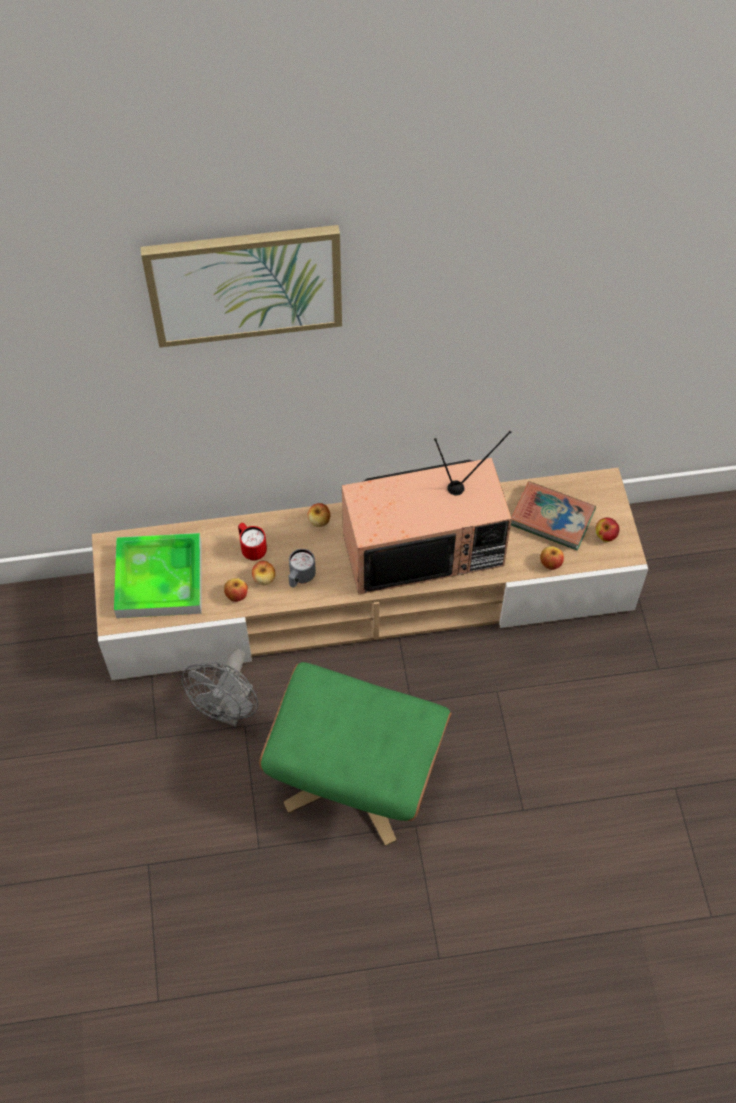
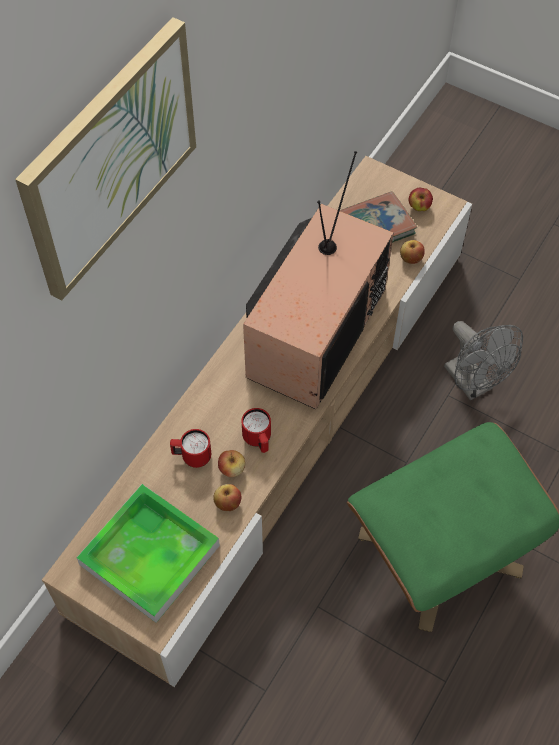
camera: 50 degrees left, 0 degrees up
grey fan [181,648,258,727] -> grey fan moved to [444,321,523,400]
grey mug [288,549,316,588] -> red mug [241,408,271,453]
apple [307,503,331,527] -> none

